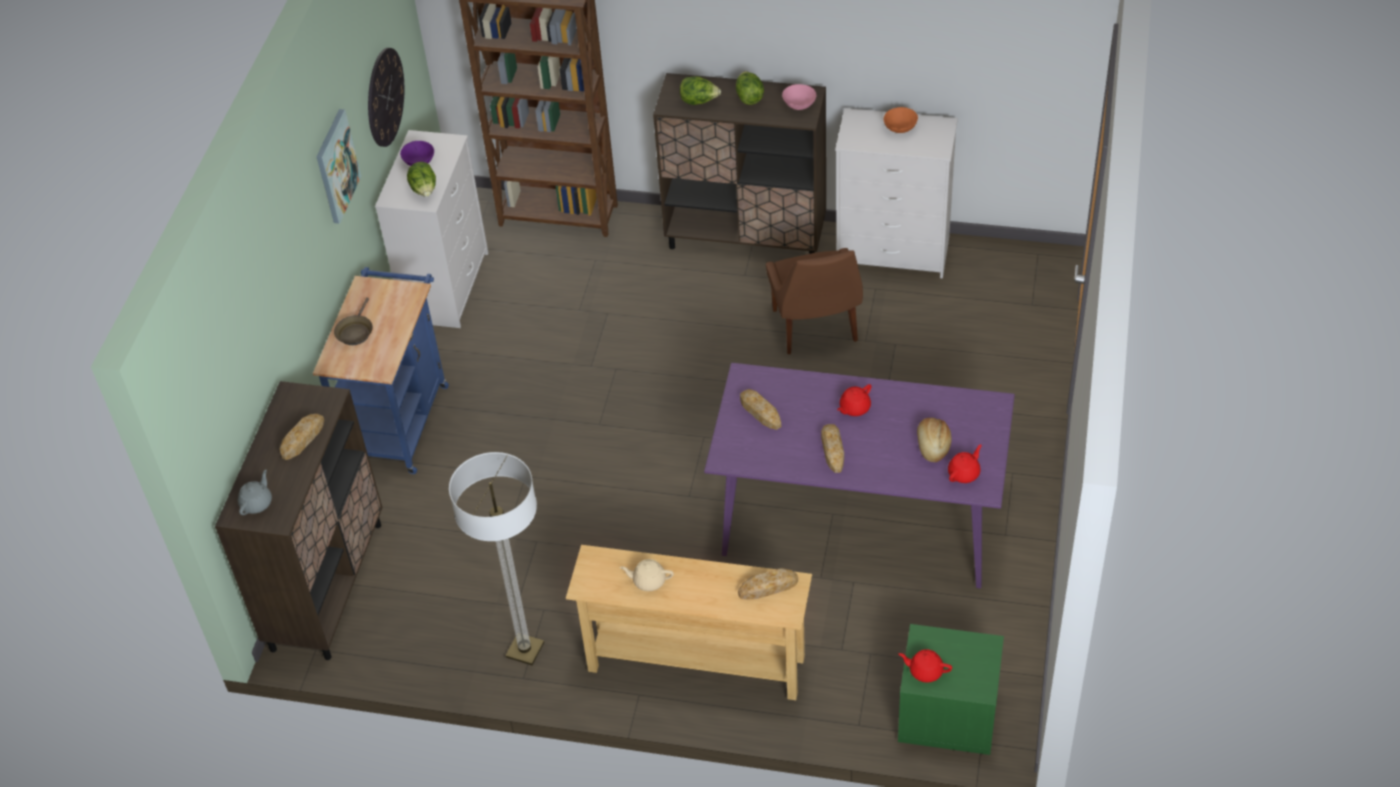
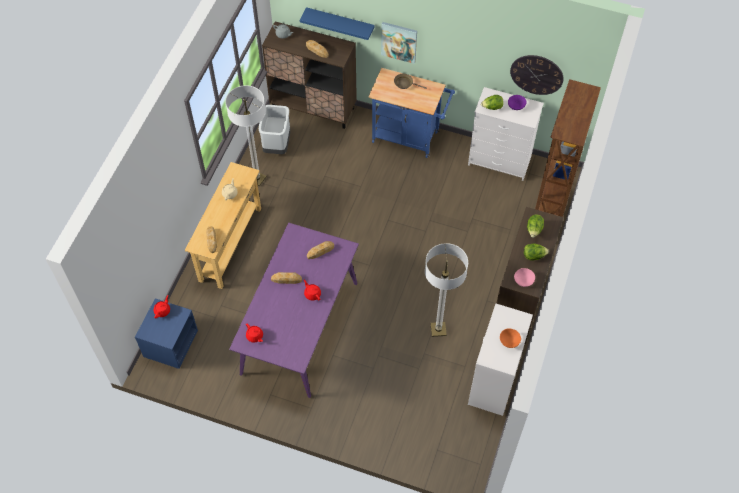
camera: 95 degrees right, 10 degrees up
picture [316,109,361,224] -> picture moved to [381,22,417,64]
brown chair [766,248,863,354] -> floor lamp [425,243,468,337]
green nightstand [898,624,1004,755] -> blue nightstand [135,298,198,369]
bread [917,418,952,462] -> none
none -> grey trash can [259,105,290,154]
none -> blue shelf [300,7,374,40]

